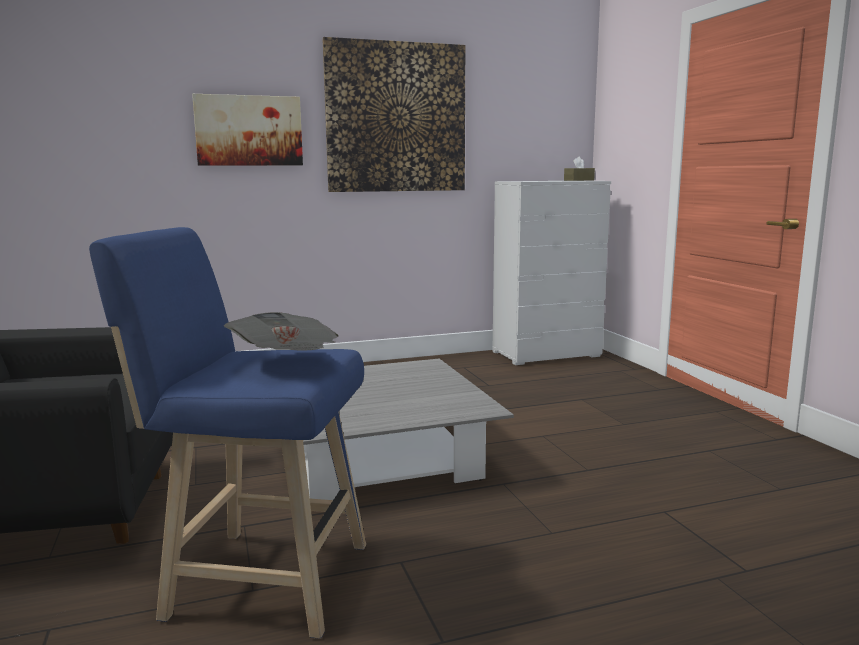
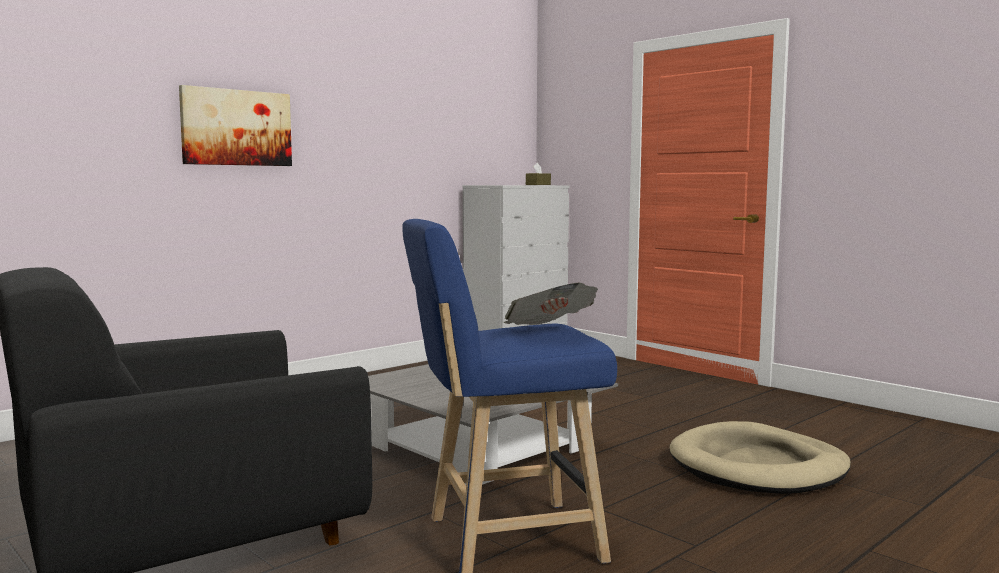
camera: 25 degrees left, 5 degrees down
picture [322,37,465,192] -> none
none -> beige dog bed [669,421,851,494]

